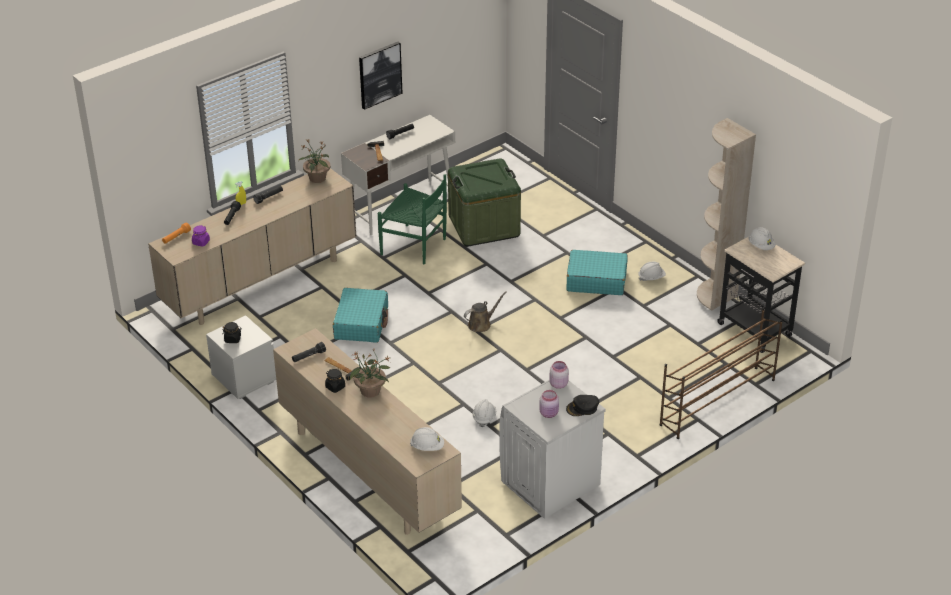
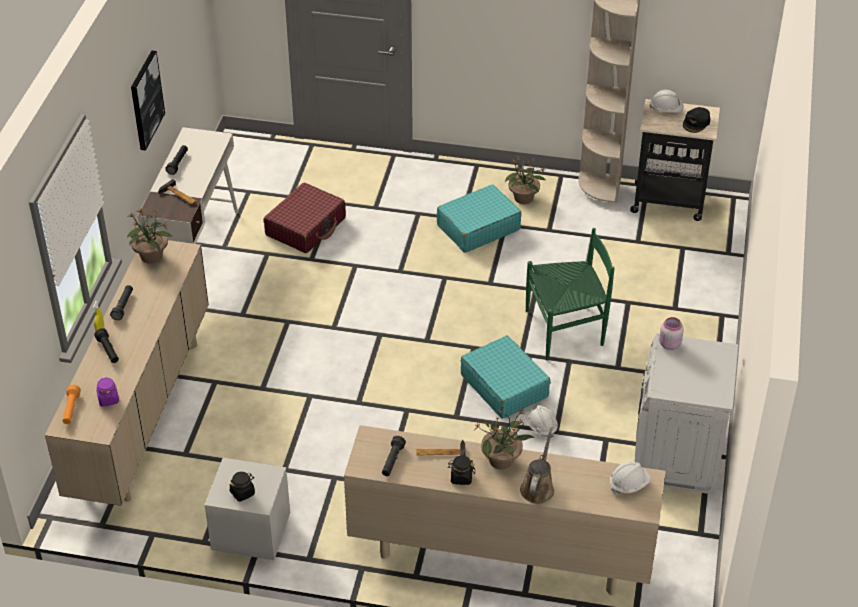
camera: 40 degrees left, 5 degrees up
turquoise suitcase [333,288,388,343] -> turquoise suitcase moved to [460,335,551,419]
green chair [378,174,447,264] -> green chair moved to [526,228,614,361]
green storage box [448,158,521,246] -> red suitcase [264,183,346,253]
brown watering can [464,291,507,332] -> brown watering can moved to [520,427,554,504]
pink jar [539,390,559,418] -> none
black cap [566,395,599,416] -> black cap moved to [683,107,710,133]
white hard hat [638,262,666,281] -> potted plant [505,157,546,204]
brown shoe rack [660,308,783,439] -> none

